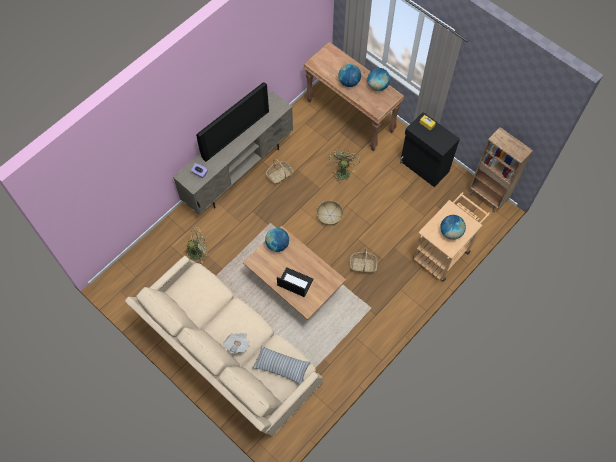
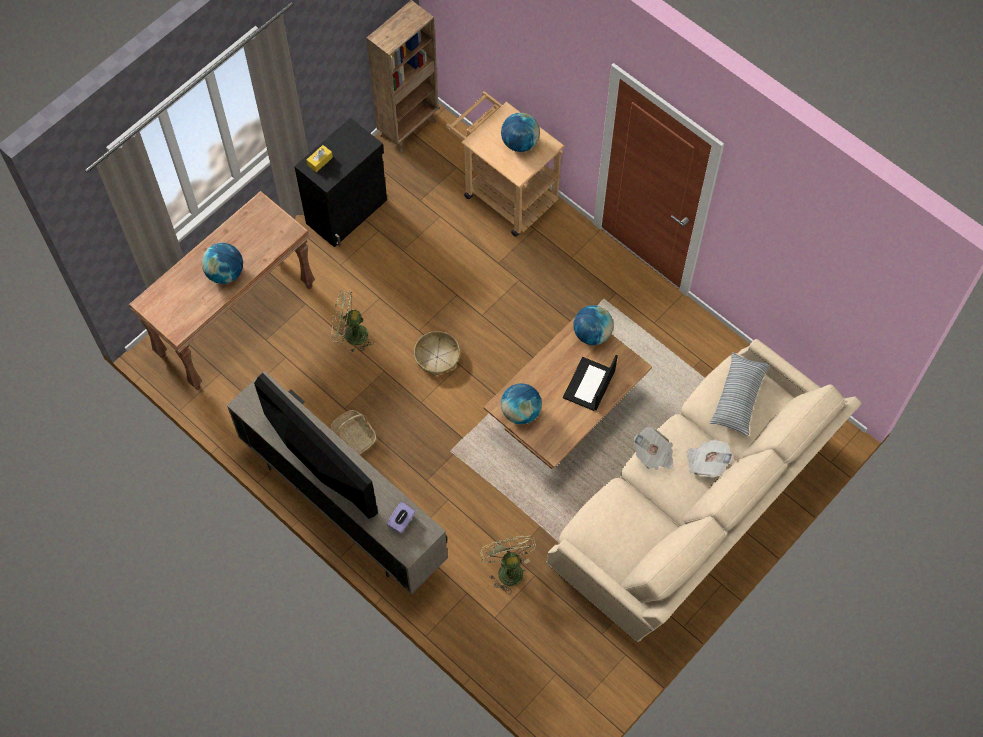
camera: 90 degrees left, 0 degrees up
basket [350,248,378,273] -> none
globe [367,68,390,91] -> globe moved to [573,305,613,345]
none -> newspaper [634,427,673,470]

